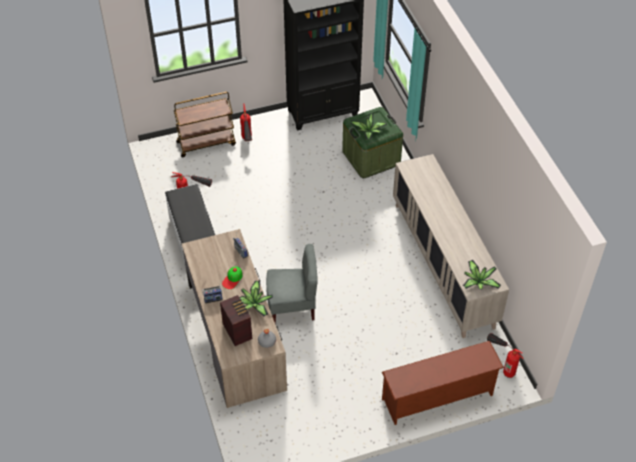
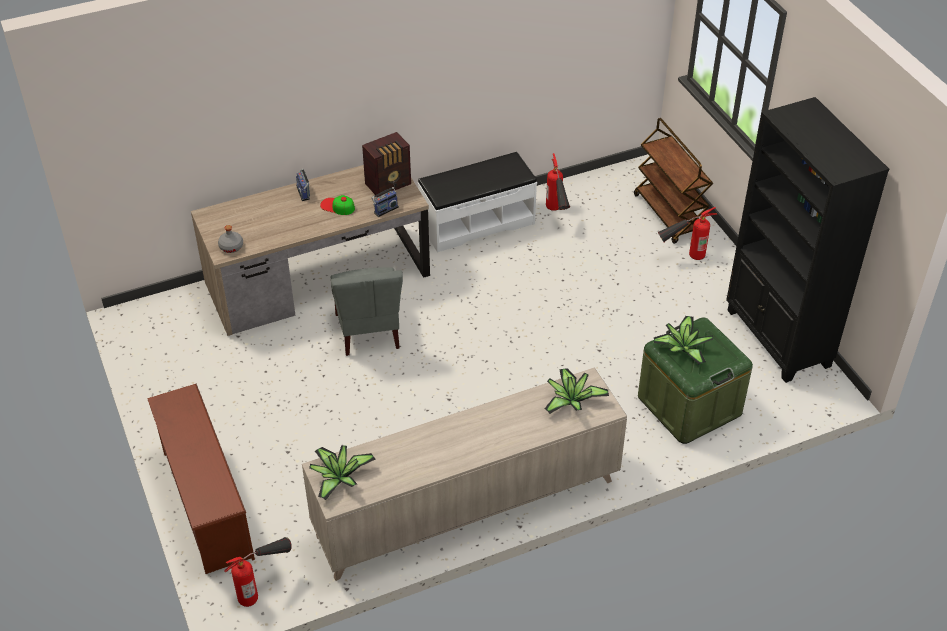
camera: 85 degrees right, 5 degrees down
radio [220,295,252,346] -> radio moved to [362,132,411,197]
potted plant [239,281,273,316] -> potted plant moved to [544,368,609,414]

